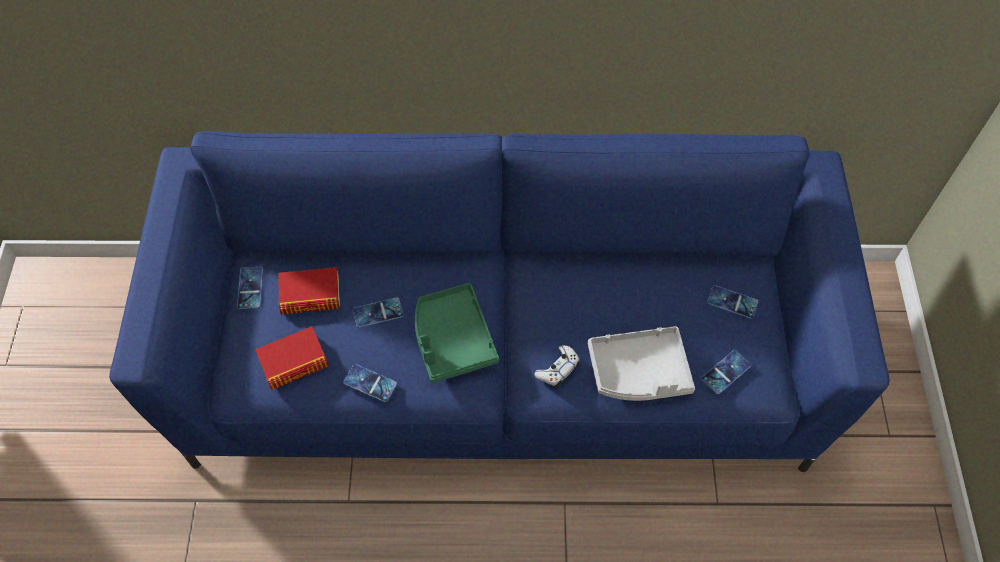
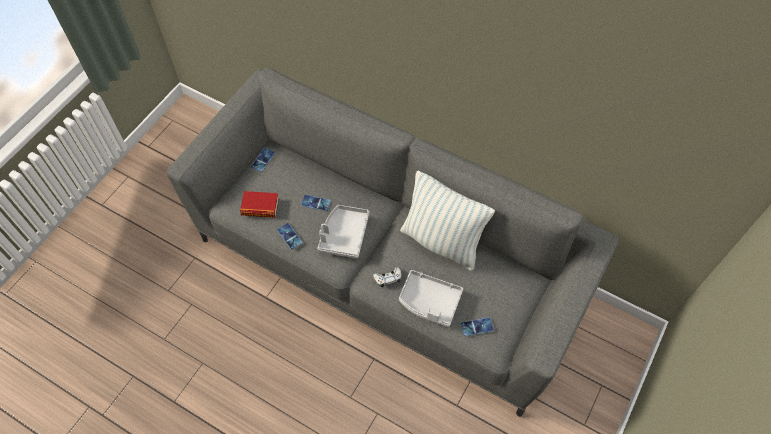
camera: 30 degrees right, 0 degrees up
blue sofa [109,131,890,472] -> grey sofa [167,68,619,417]
book [279,267,340,314] -> none
green tray [415,283,499,383] -> grey tray [317,205,369,259]
phone [707,285,758,319] -> none
none -> pillow [400,171,495,271]

